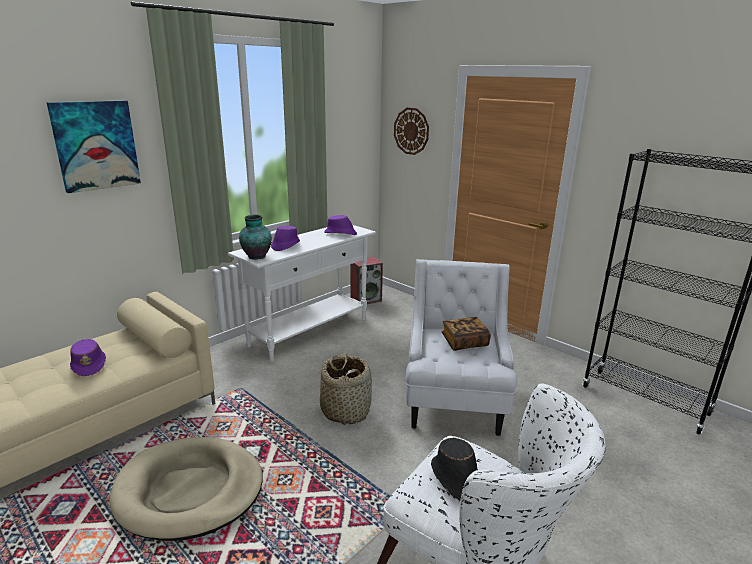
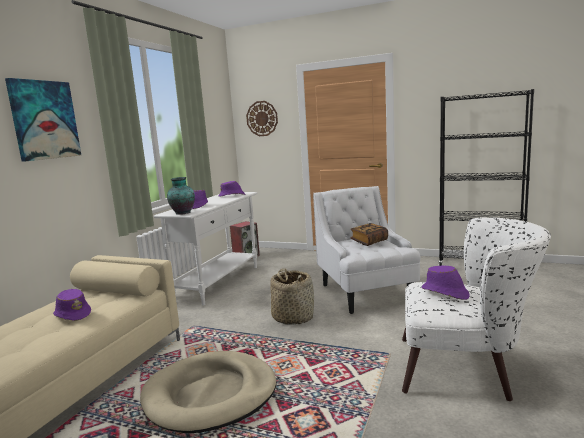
camera: 20 degrees left, 10 degrees down
black hat [431,438,478,500] -> purple hat [422,265,470,300]

